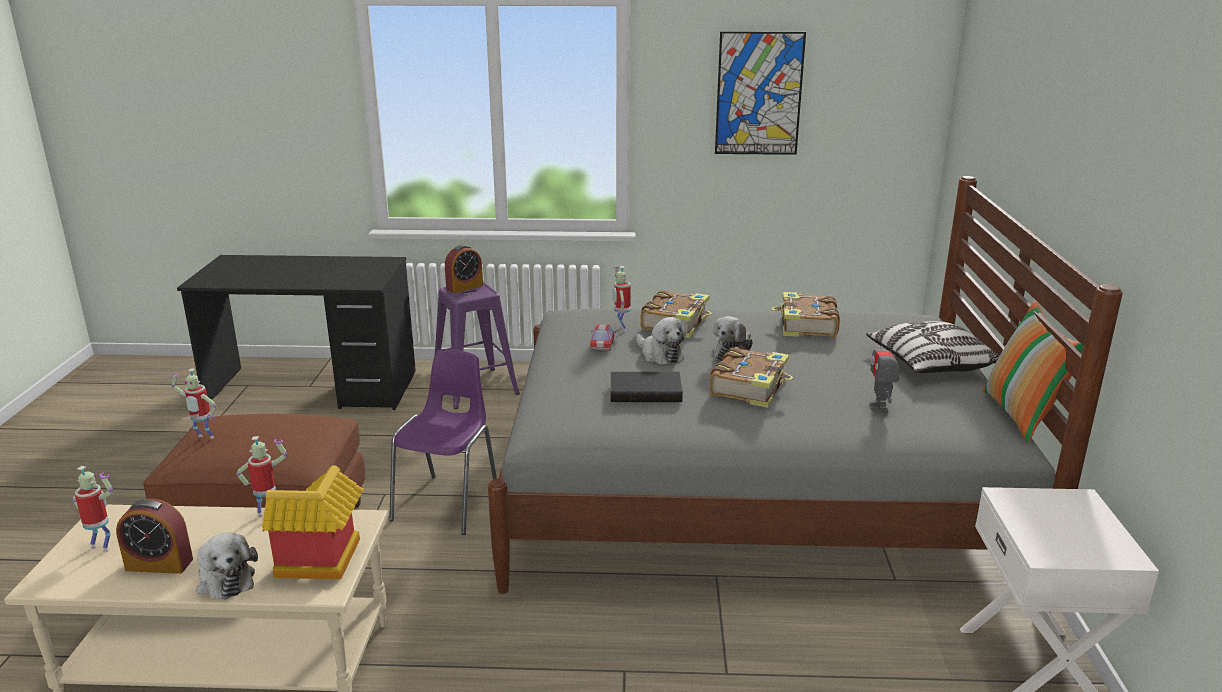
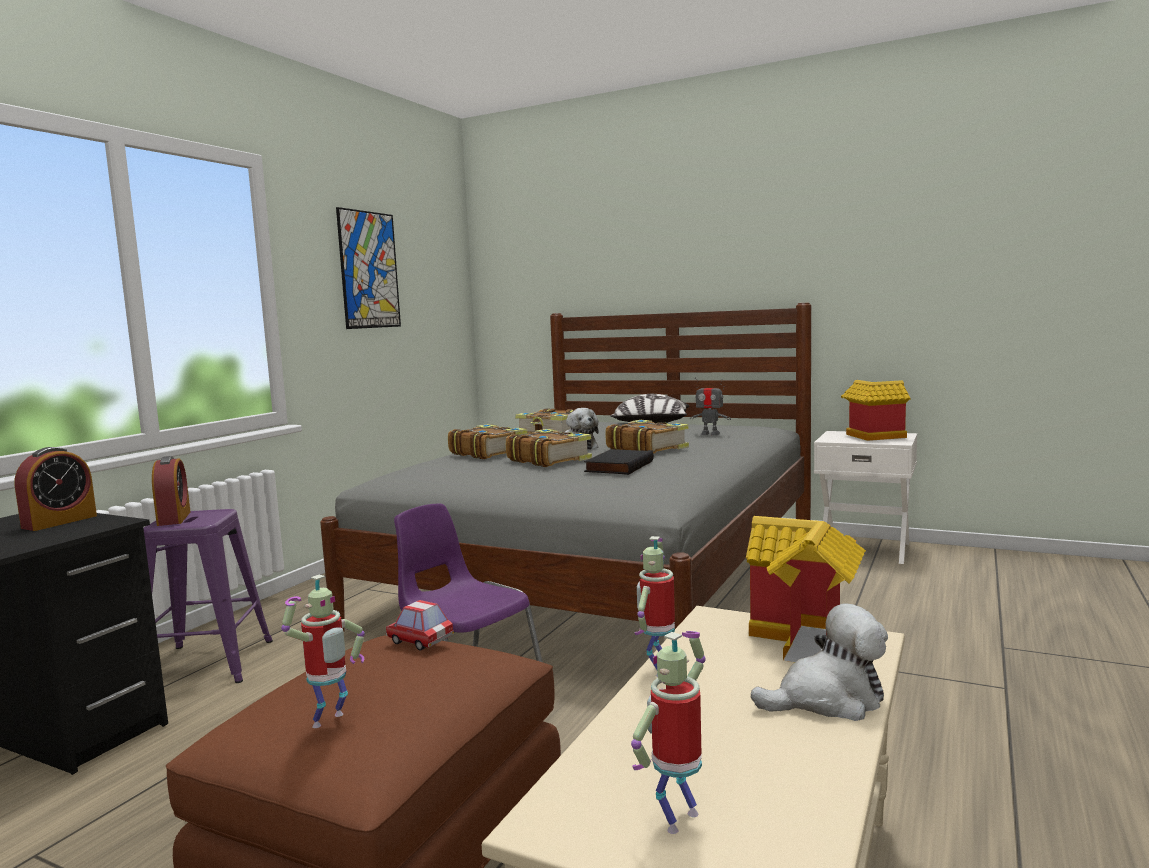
camera: 65 degrees left, 15 degrees down
alarm clock [116,499,193,574] -> alarm clock moved to [15,447,97,531]
toy car [590,324,616,350] -> toy car moved to [386,600,454,651]
toy robot [613,266,631,332] -> none
plush toy [636,317,686,365] -> book [506,429,592,467]
pillow [982,301,1083,442] -> none
none -> toy house [841,380,911,441]

